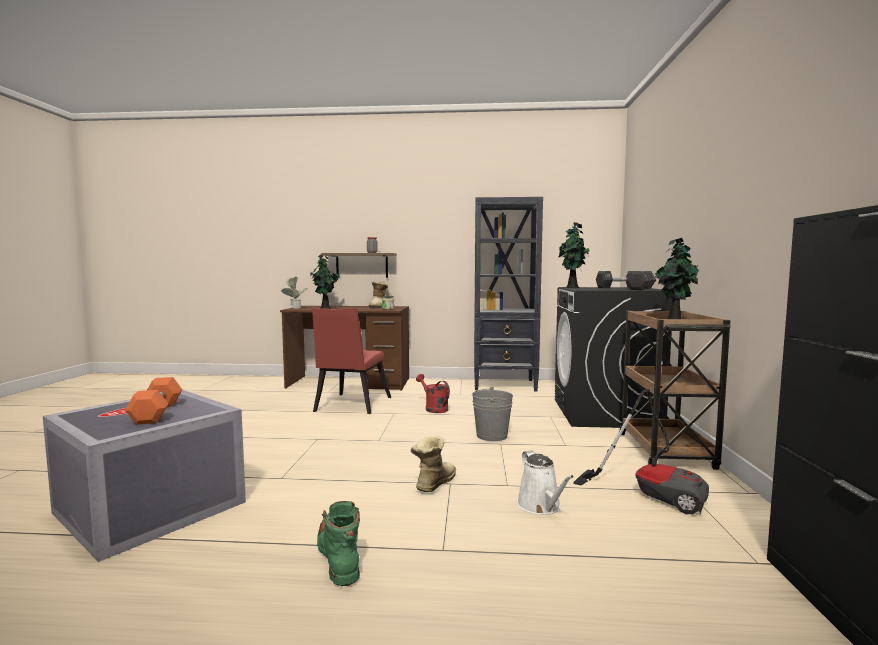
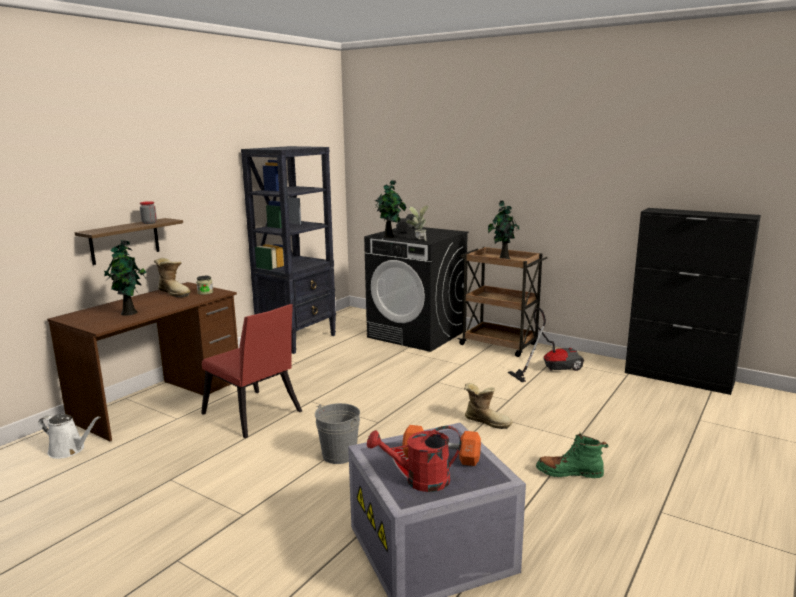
camera: 60 degrees left, 10 degrees up
potted plant [281,277,308,309] -> potted plant moved to [406,205,429,241]
boot [411,437,456,492] -> boot turned 150 degrees clockwise [464,383,512,429]
red watering can [416,374,450,413] -> red watering can moved to [367,426,461,492]
grey bucket [472,387,513,441] -> grey bucket moved to [315,403,360,464]
white watering can [517,450,574,515] -> white watering can moved to [39,414,100,459]
black dumbbell [626,271,656,290] -> none

